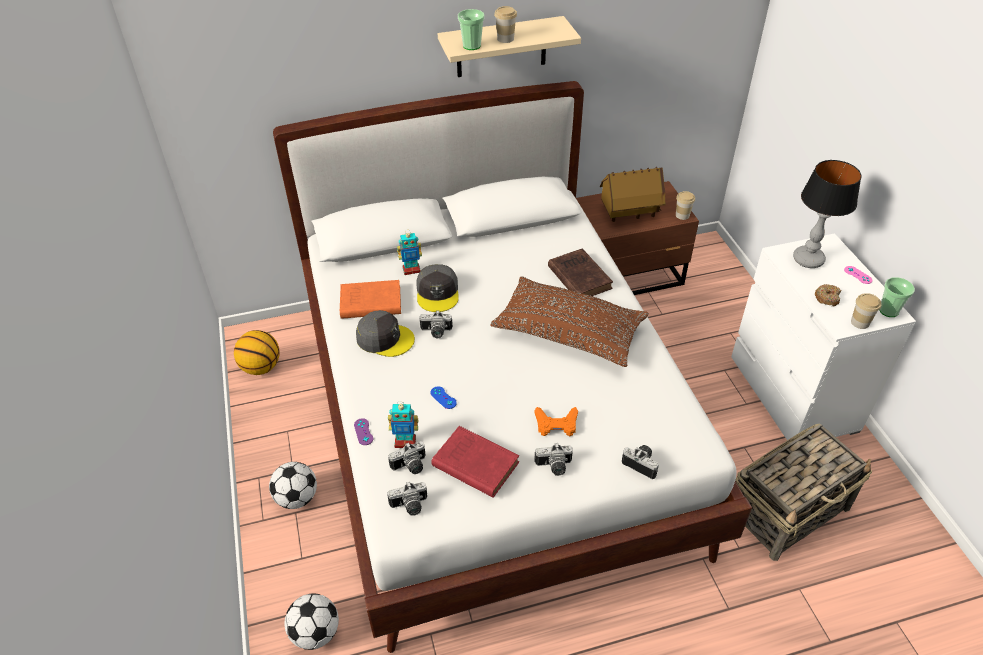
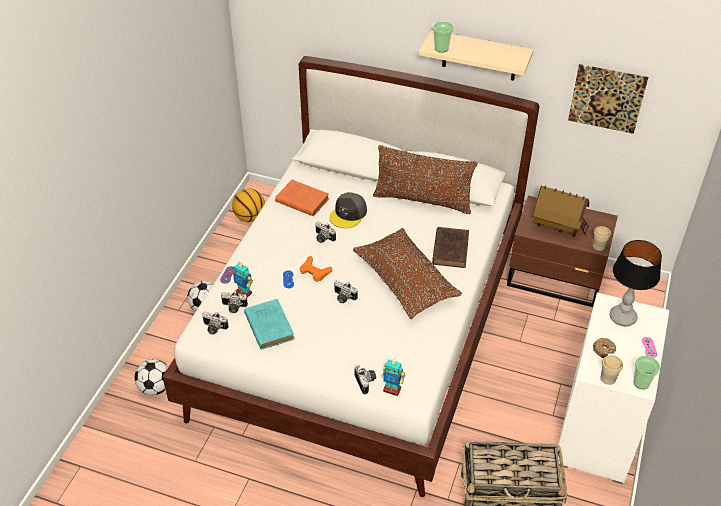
camera: 35 degrees right, 0 degrees up
grey cap [356,310,415,357] -> none
toy robot [397,233,422,275] -> toy robot moved to [381,360,405,396]
red book [431,426,519,498] -> turquoise book [244,299,295,350]
cup [494,6,517,43] -> none
orange game controller [534,407,578,436] -> orange game controller moved to [299,256,332,282]
camera [534,443,573,476] -> camera moved to [334,280,358,303]
none -> brown pillow [373,145,478,214]
none -> picture [568,64,648,134]

